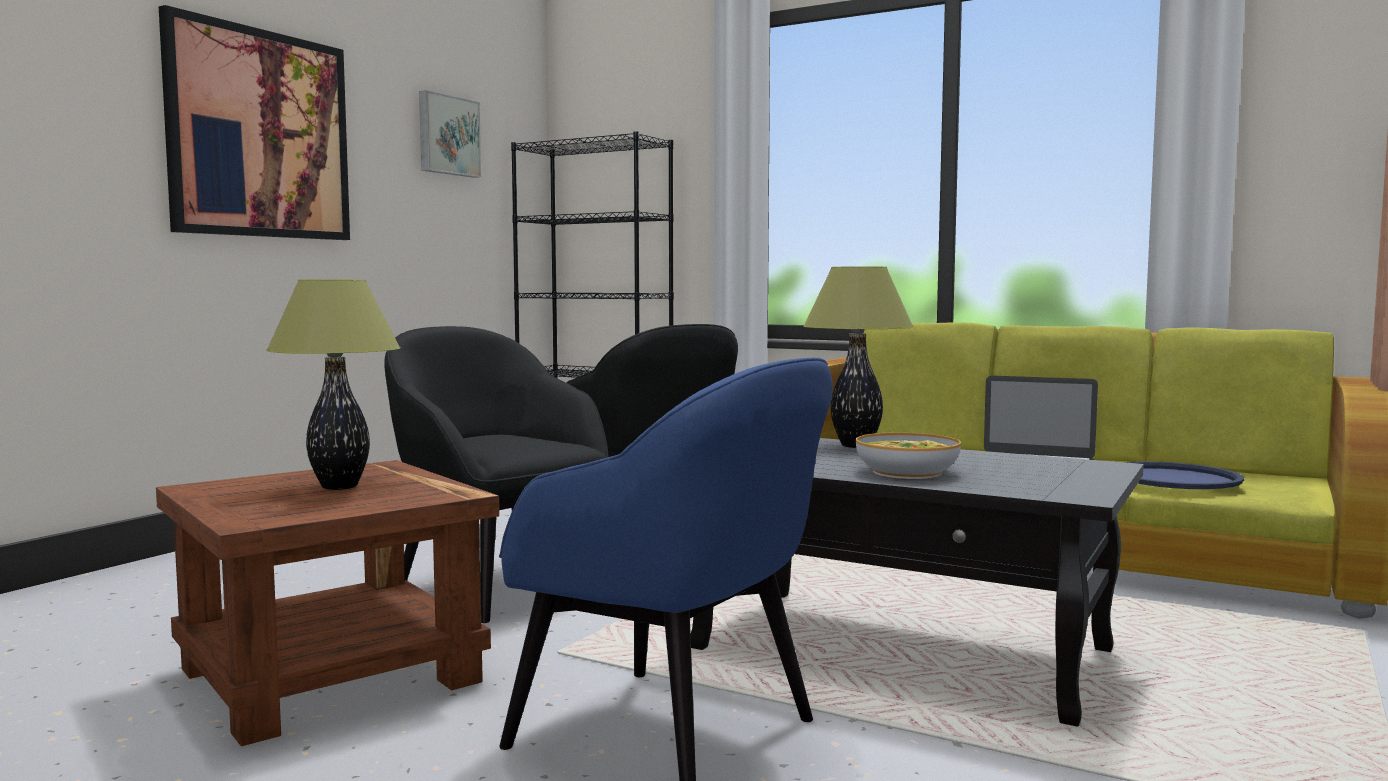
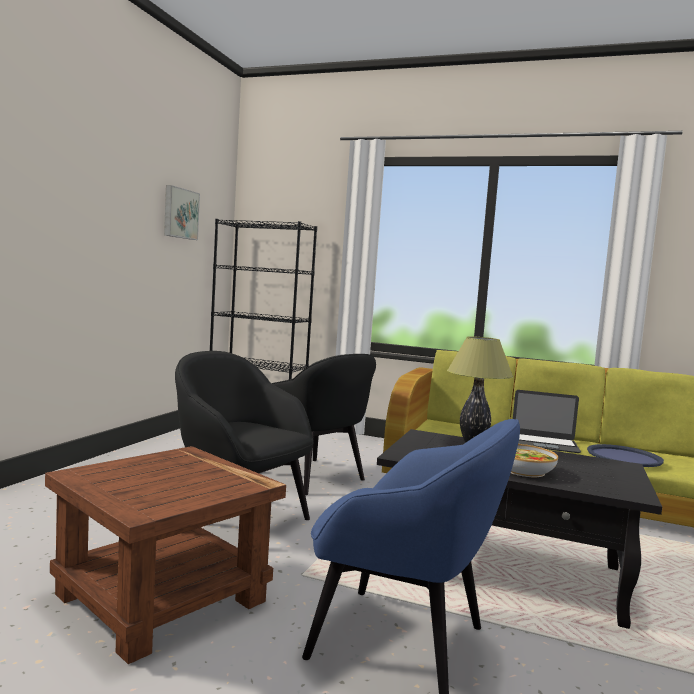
camera: 10 degrees left, 0 degrees up
picture [159,5,350,240] -> none
table lamp [266,280,401,490] -> none

